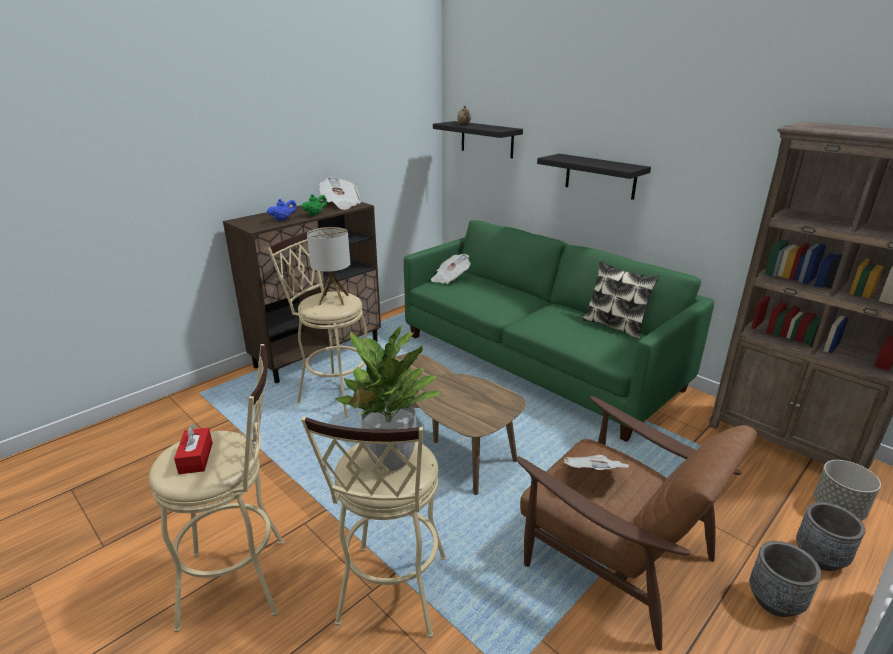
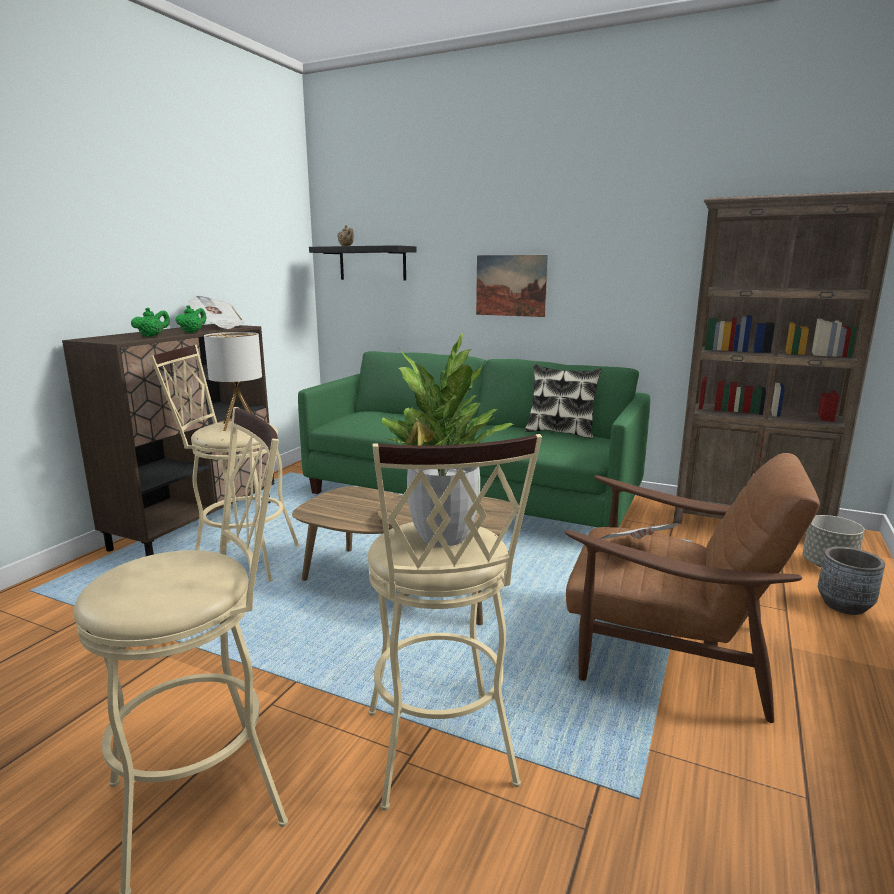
camera: 20 degrees left, 10 degrees down
red tissue box [174,424,213,474] -> none
blue teapot [267,199,297,221] -> green teapot [131,307,170,337]
newspaper [431,254,471,284] -> none
black shelf [537,154,651,200] -> picture [476,255,548,317]
grey planter [750,541,821,617] -> none

